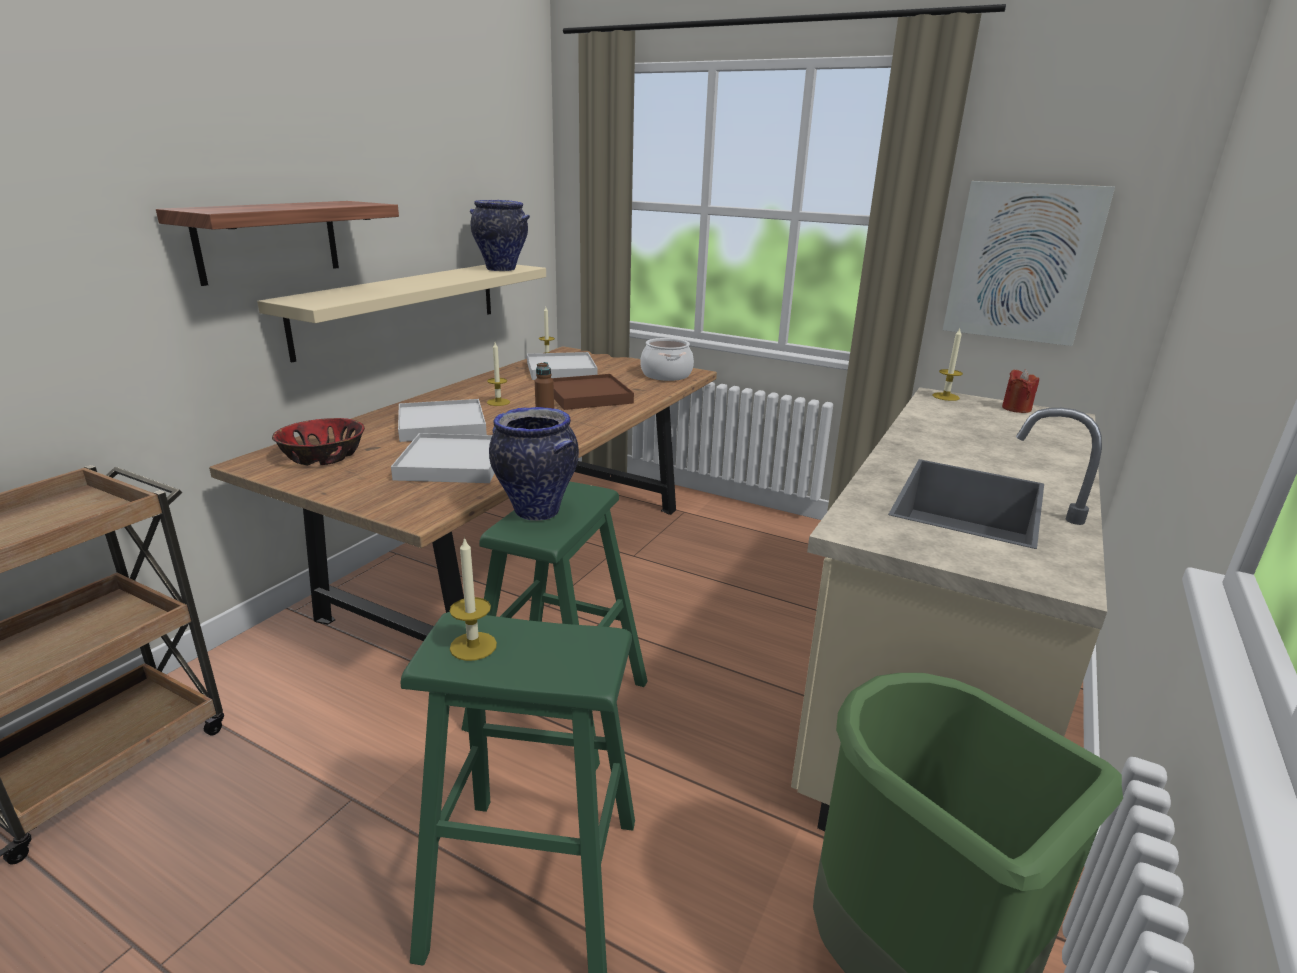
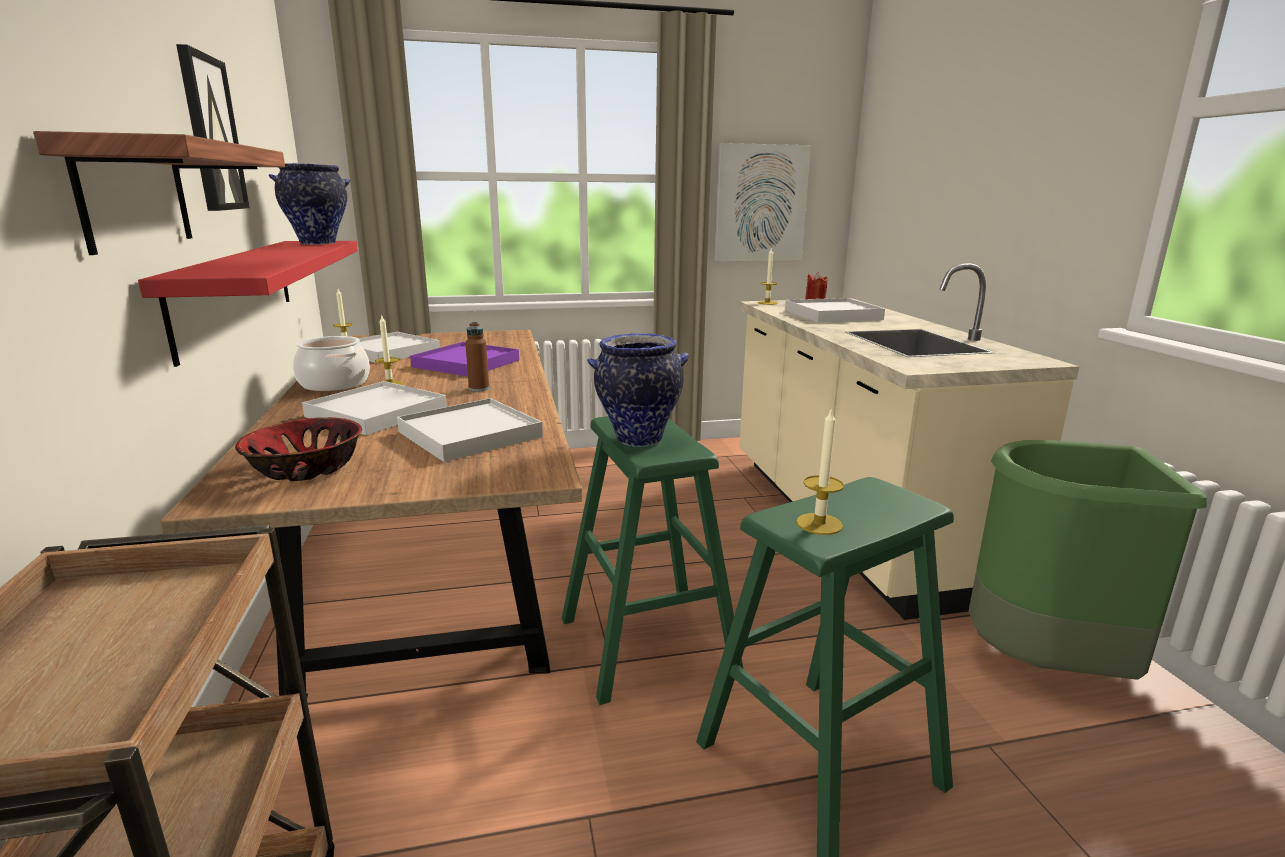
camera: 40 degrees left, 5 degrees down
beige shelf [257,264,546,362] -> red shelf [138,241,358,367]
brown tray [552,374,634,410] -> purple tray [410,342,519,376]
cooking pot [640,338,694,381] -> cooking pot moved to [293,336,370,391]
none -> picture [176,44,250,211]
none -> white tray [785,298,885,323]

